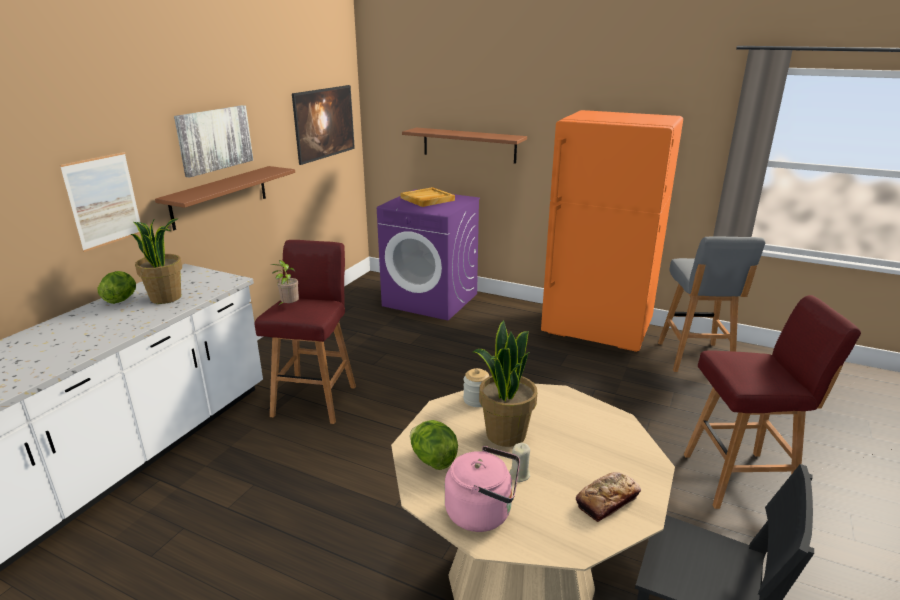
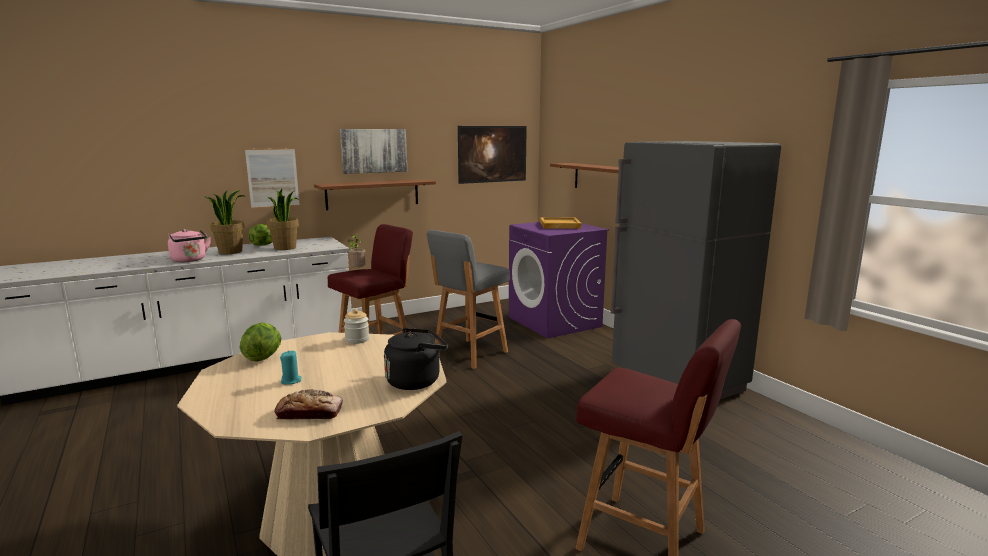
camera: 35 degrees right, 10 degrees down
pink kettle [445,446,520,532] -> pink kettle moved to [168,229,211,262]
potted plant [473,320,537,447] -> potted plant moved to [203,190,245,254]
beige candle [509,443,530,482] -> turquoise candle [280,350,302,385]
orange fridge [541,110,683,352] -> grey fridge [610,141,781,399]
grey stool [658,236,765,372] -> grey stool moved to [427,230,510,369]
none -> black kettle [384,328,448,390]

